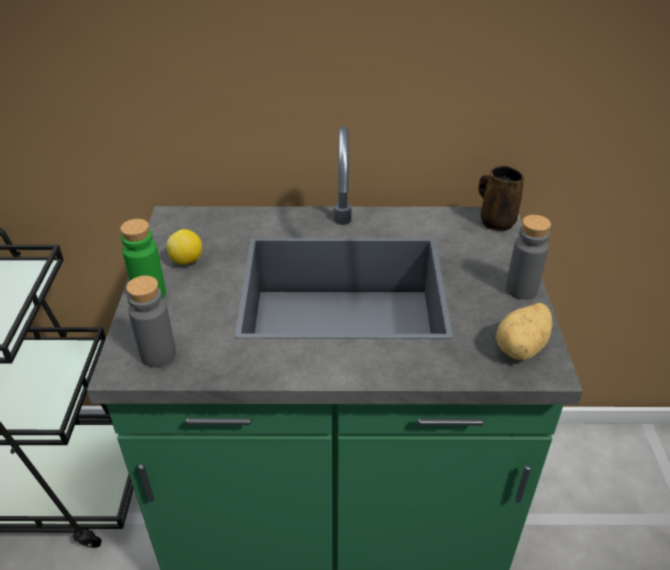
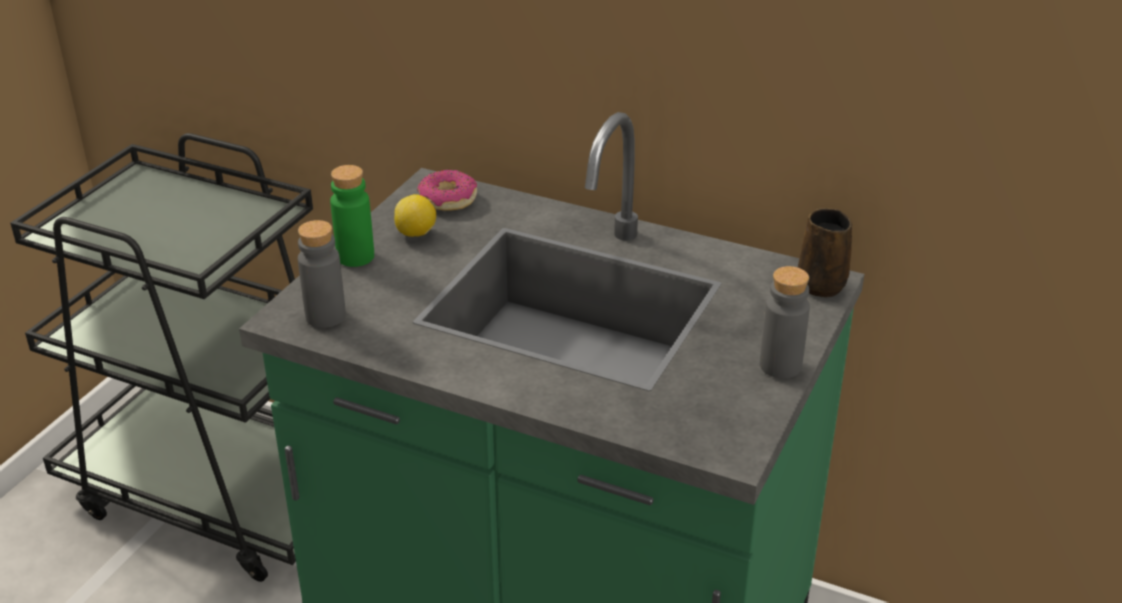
camera: 25 degrees right, 5 degrees down
potato [496,303,553,360] -> none
none -> donut [417,170,477,211]

